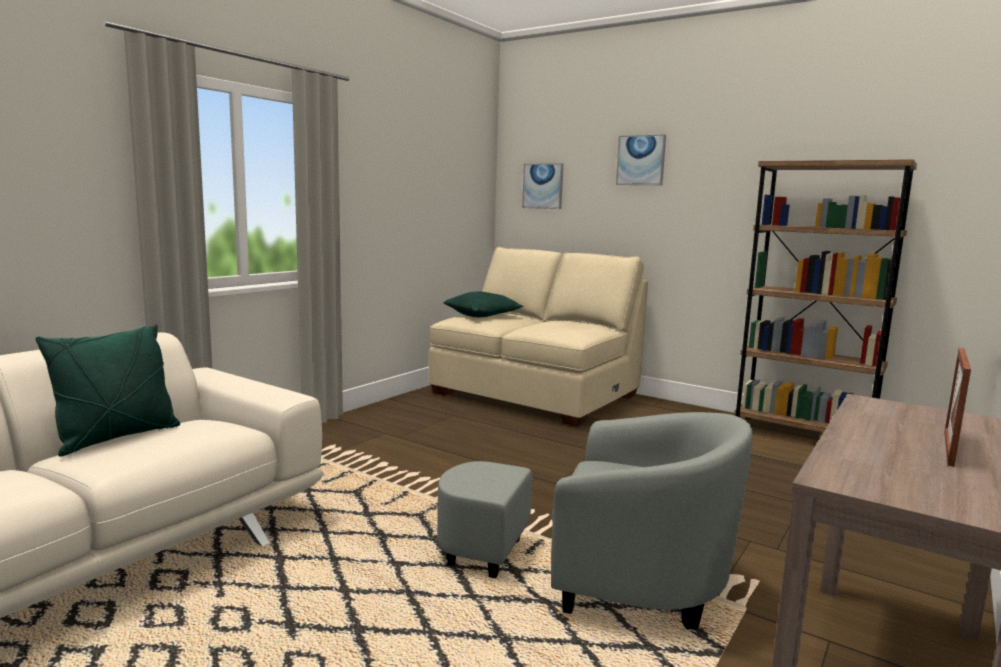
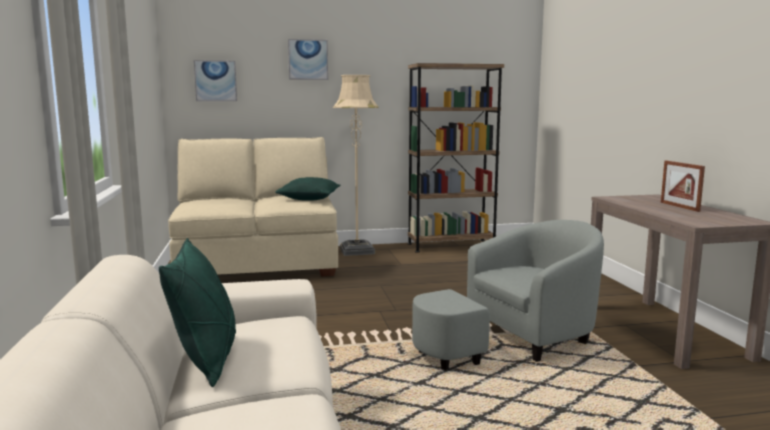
camera: 45 degrees left, 0 degrees up
green pillow [444,291,523,317] -> green pillow moved to [275,177,341,201]
none -> beige floor lamp [333,75,379,256]

